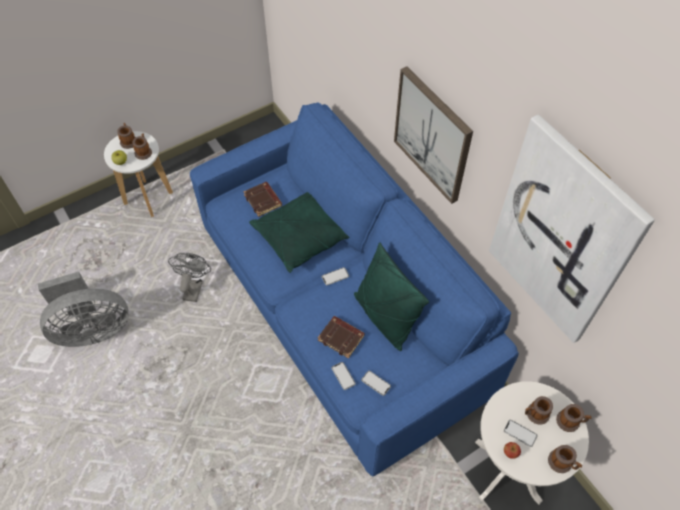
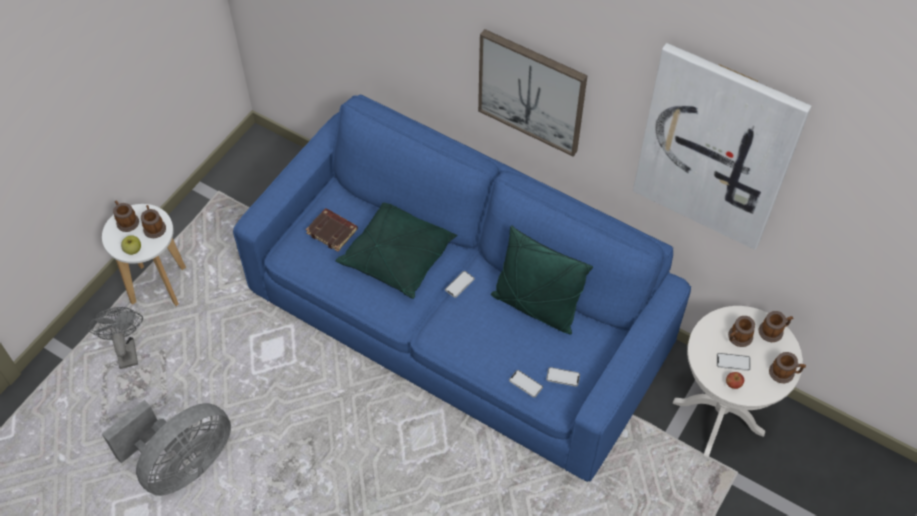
camera: 25 degrees left, 0 degrees up
grey fan [168,253,211,302] -> grey fan moved to [87,307,143,369]
brown book [318,316,365,359] -> none

